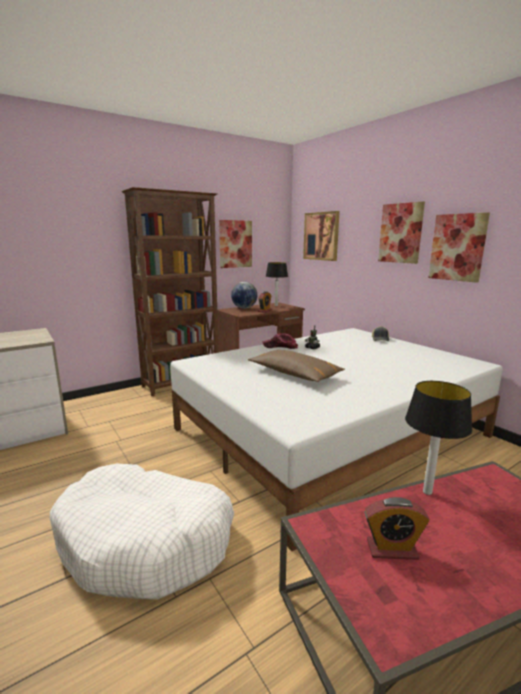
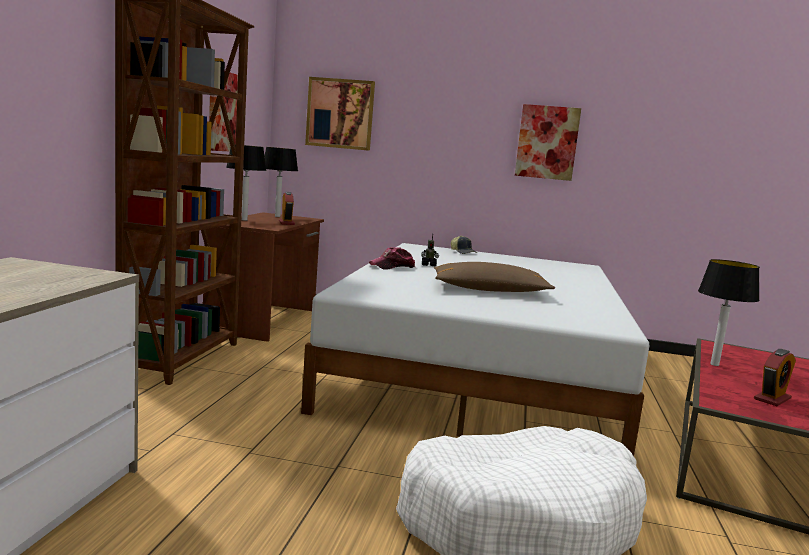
camera: 45 degrees left, 5 degrees down
globe [231,282,257,309] -> table lamp [226,144,267,221]
picture [378,201,425,264] -> none

